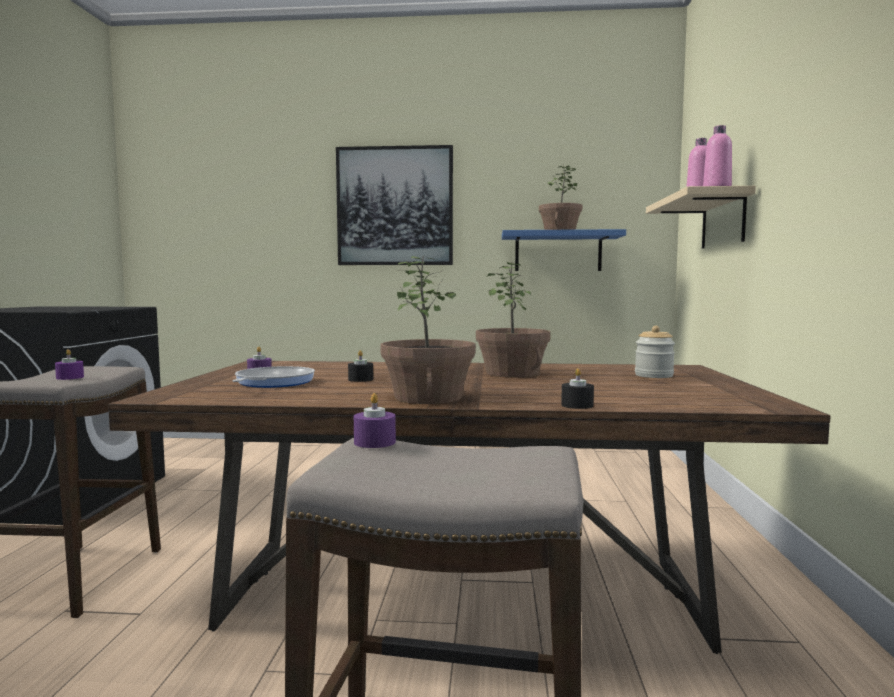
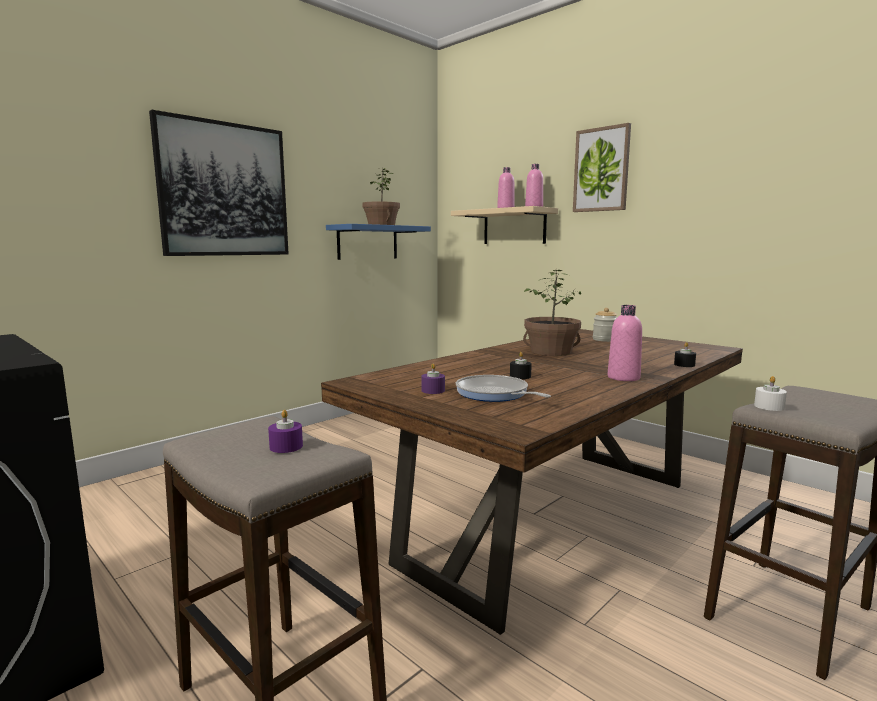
camera: 50 degrees left, 5 degrees up
purple candle [354,393,396,448] -> white candle [754,376,787,411]
potted plant [380,256,476,404] -> pink bottle [608,305,642,381]
none -> picture [573,123,631,212]

